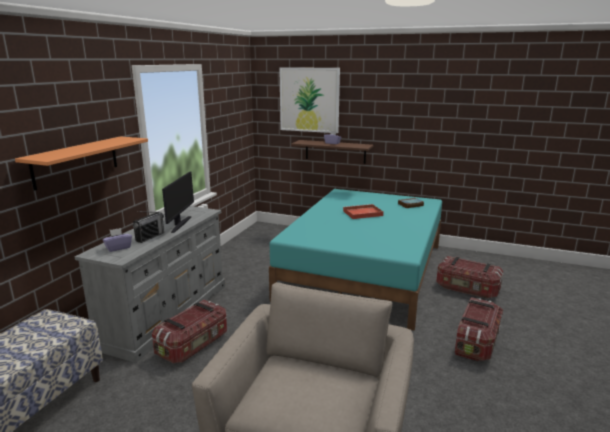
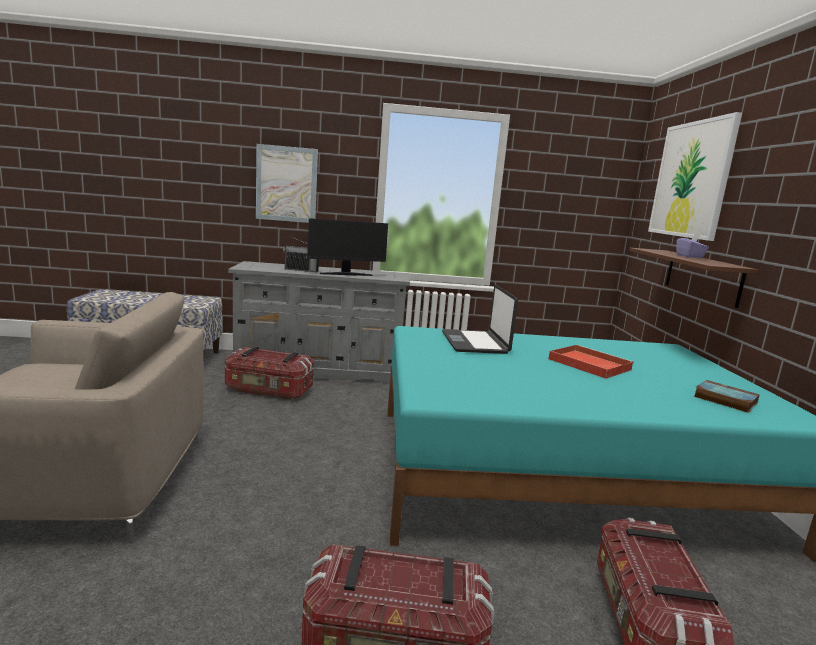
camera: 65 degrees right, 5 degrees down
orange shelf [15,136,148,191] -> picture [256,144,318,223]
purple tissue box [102,228,132,252] -> none
none -> laptop [442,285,518,354]

